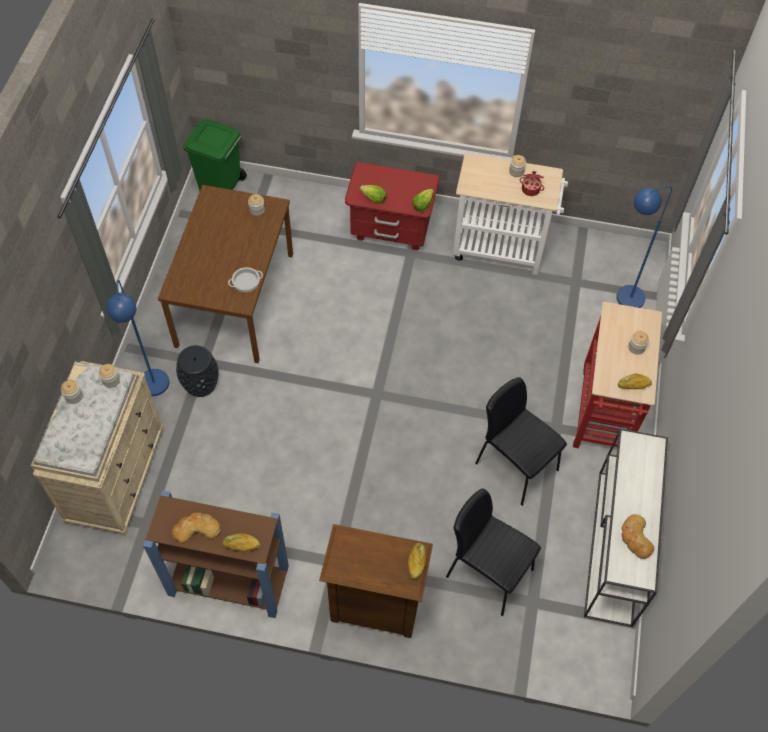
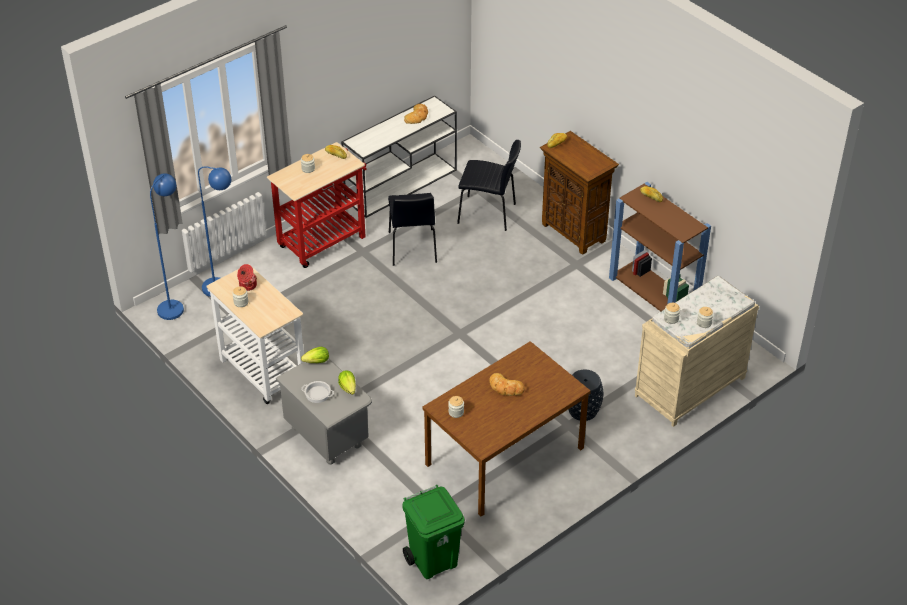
camera: 140 degrees left, 15 degrees down
blue floor lamp [106,280,169,396] -> blue floor lamp moved to [150,173,184,320]
bread [171,512,220,544] -> bread moved to [489,373,525,396]
cooking pot [228,267,263,292] -> cooking pot moved to [301,381,334,403]
red nightstand [345,162,440,250] -> grey nightstand [276,358,372,465]
black chair [446,488,541,616] -> black chair turned 60 degrees counterclockwise [457,140,521,231]

